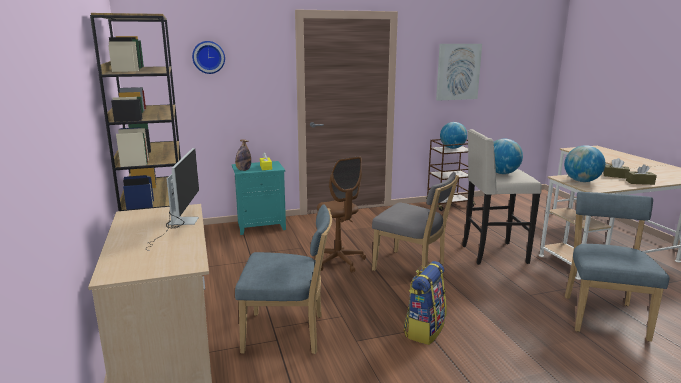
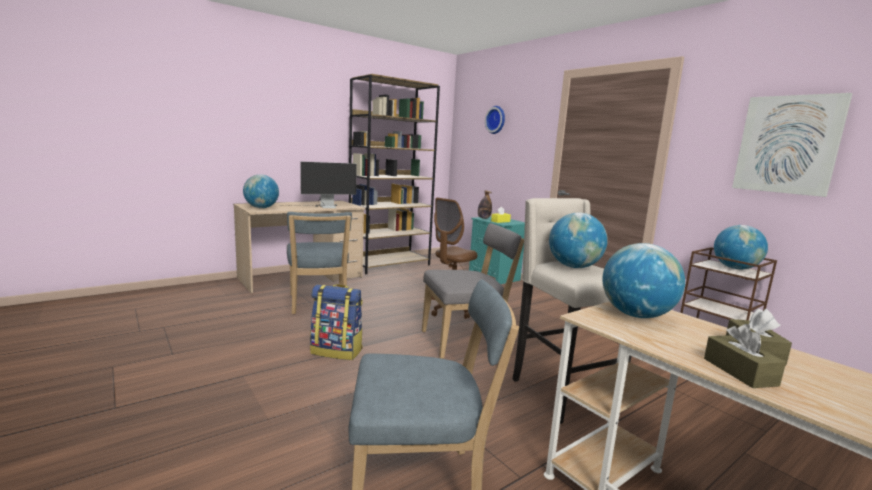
camera: 70 degrees right, 5 degrees down
grey chair [372,172,459,271] -> grey chair turned 120 degrees counterclockwise [422,223,524,359]
none -> globe [243,175,279,208]

